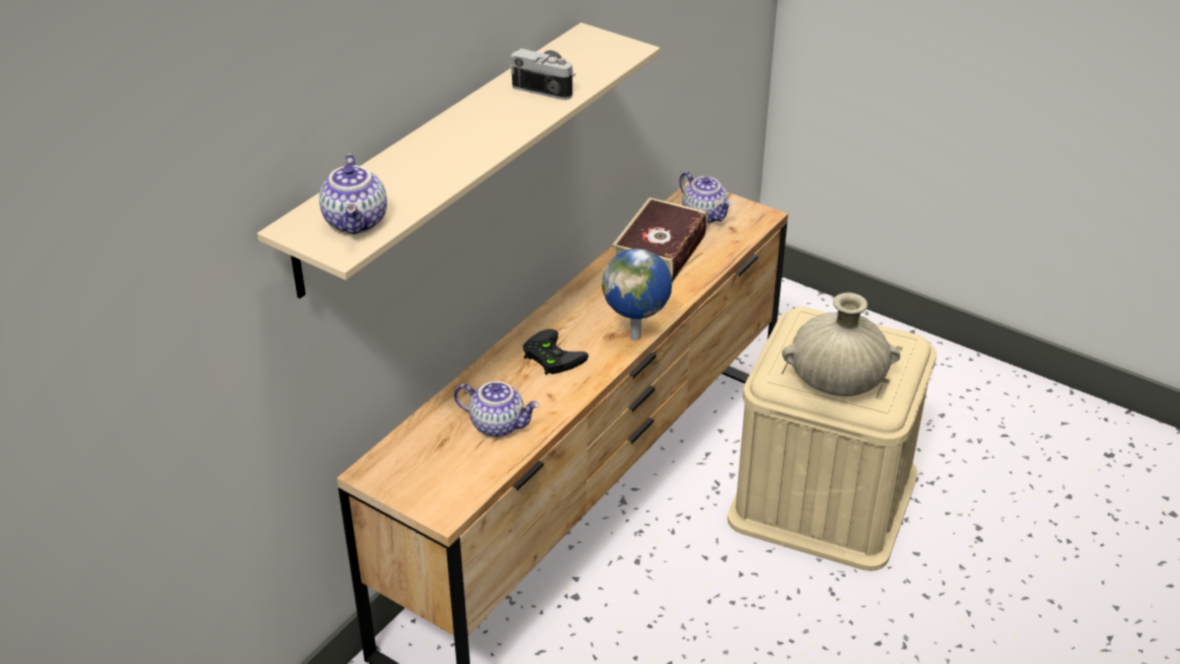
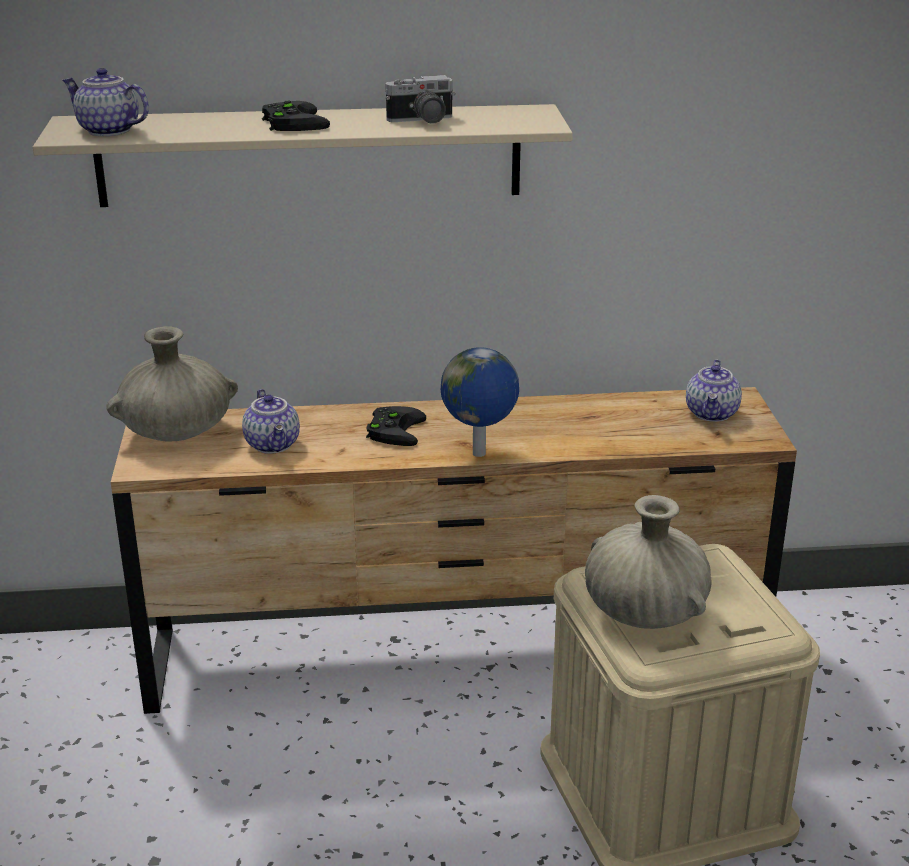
camera: 50 degrees right, 10 degrees down
teapot [319,154,387,234] -> teapot turned 75 degrees clockwise [62,68,149,136]
camera [510,49,576,100] -> camera turned 90 degrees clockwise [386,75,455,124]
book [612,197,707,282] -> none
none -> beige vase [106,326,238,441]
none -> black game controller [262,101,330,131]

